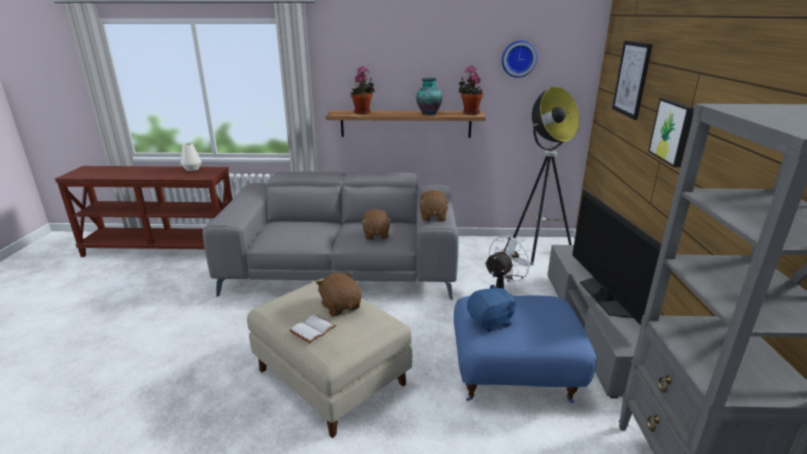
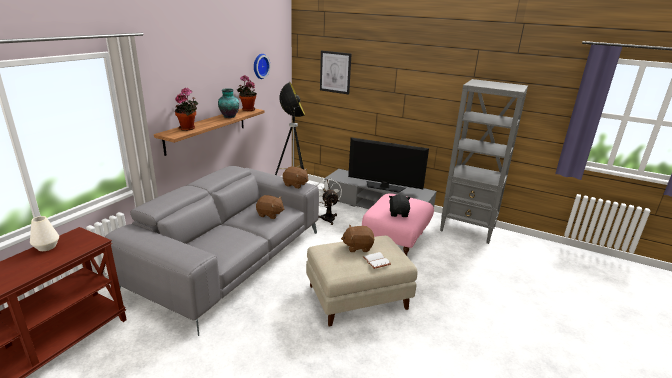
camera: 65 degrees left, 0 degrees up
blue ottoman [454,296,597,403] -> pink ottoman [362,193,434,256]
blue plush toy [467,284,516,332] -> black plush toy [389,195,410,217]
picture [648,98,694,167] -> none

